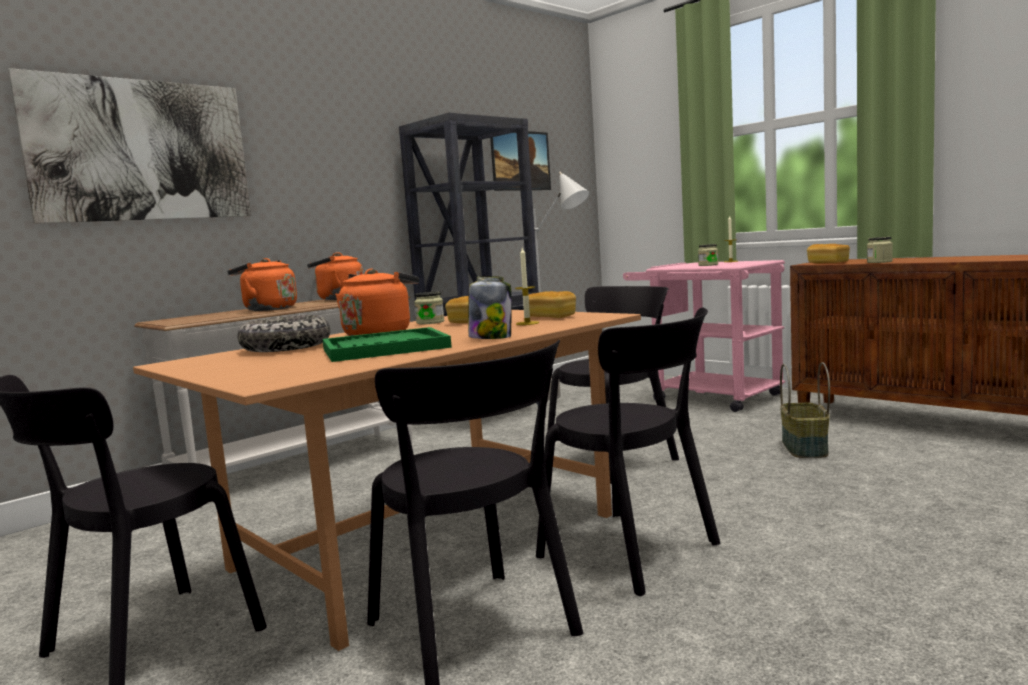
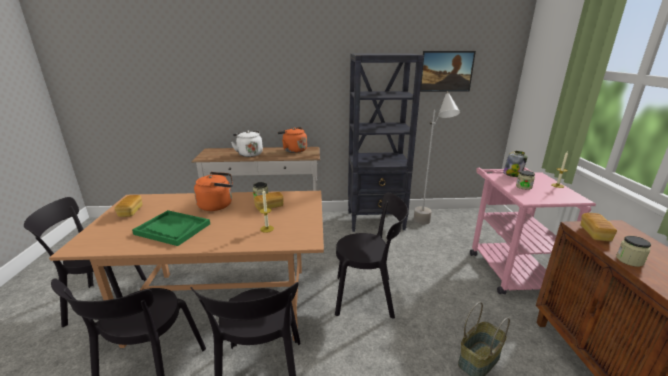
camera: 40 degrees right, 15 degrees up
picture [8,68,251,224] -> none
orange kettle [227,258,297,311] -> white kettle [231,131,263,157]
bowl [238,315,330,352] -> none
jar [468,276,512,339] -> jar moved to [503,151,527,177]
bread [529,291,576,318] -> bread moved to [114,195,142,217]

